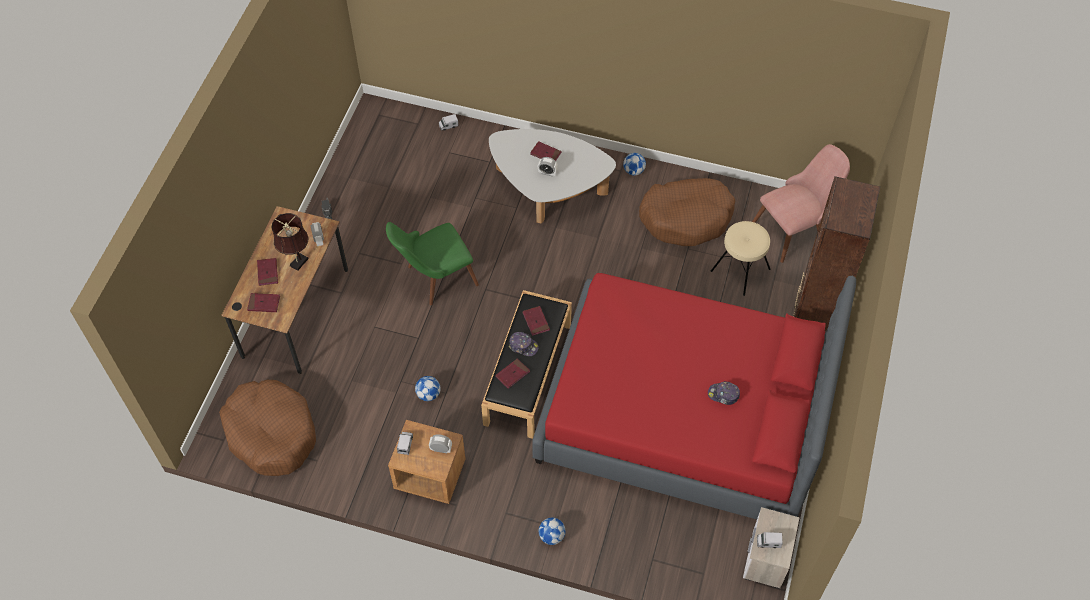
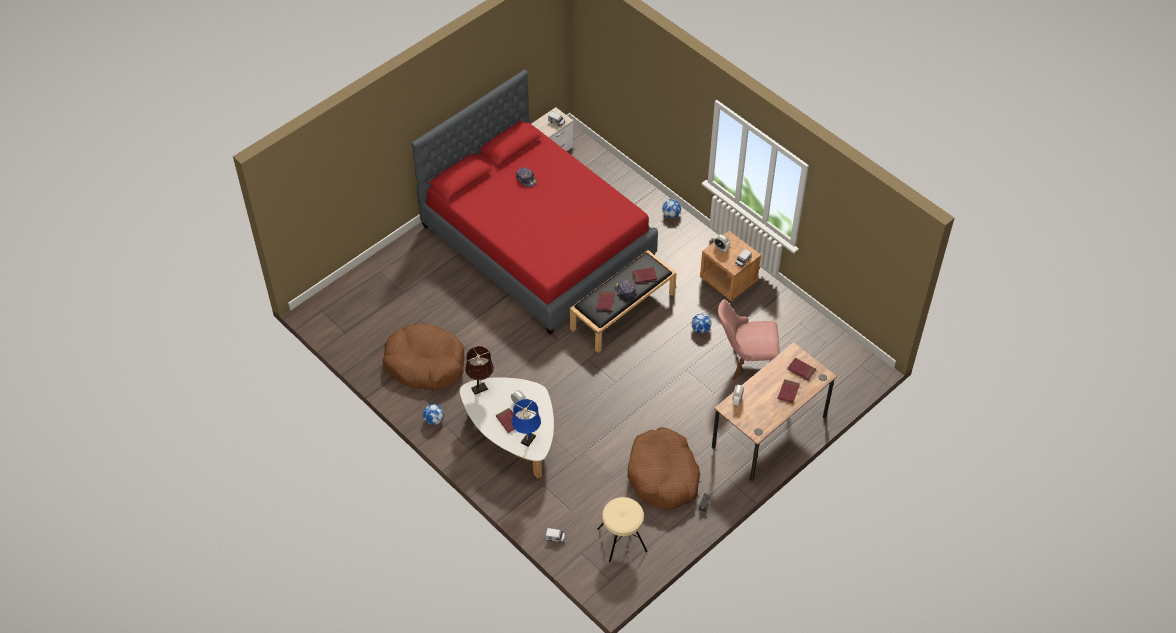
camera: 150 degrees left, 5 degrees down
brown dog bed [219,380,316,476] -> brown dog bed moved to [628,427,700,510]
brown table lamp [272,213,309,271] -> brown table lamp moved to [465,346,494,395]
green chair [386,222,479,305] -> none
beige stool [711,221,771,296] -> beige stool moved to [597,497,647,562]
pink chair [752,144,850,263] -> pink chair moved to [718,299,780,380]
brown bookcase [793,176,880,332] -> none
none -> blue table lamp [512,399,541,447]

